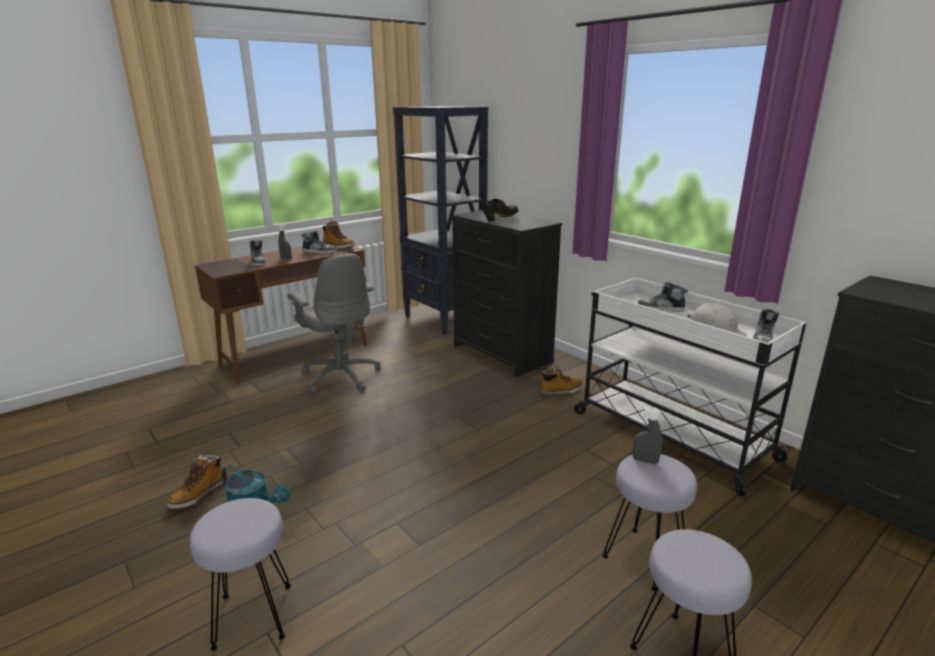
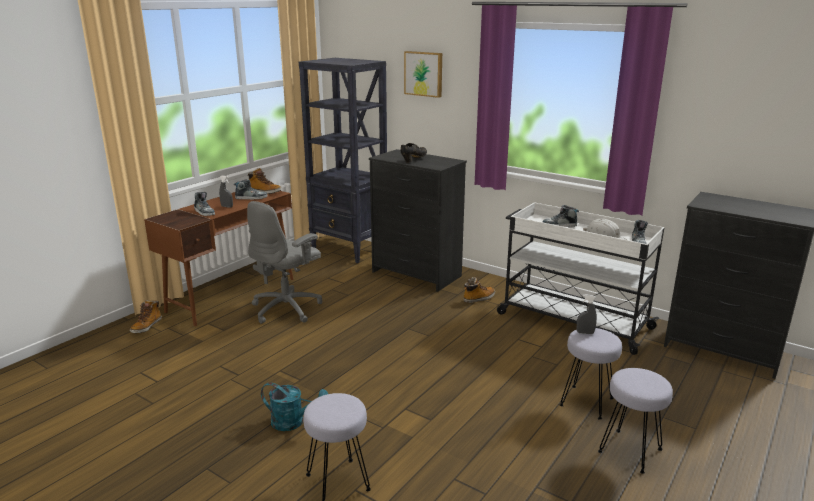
camera: 15 degrees left, 0 degrees up
boot [166,455,223,509] -> boot moved to [130,300,162,334]
grey office chair [287,253,381,395] -> grey office chair turned 90 degrees clockwise [247,201,323,324]
none -> picture [404,51,442,98]

